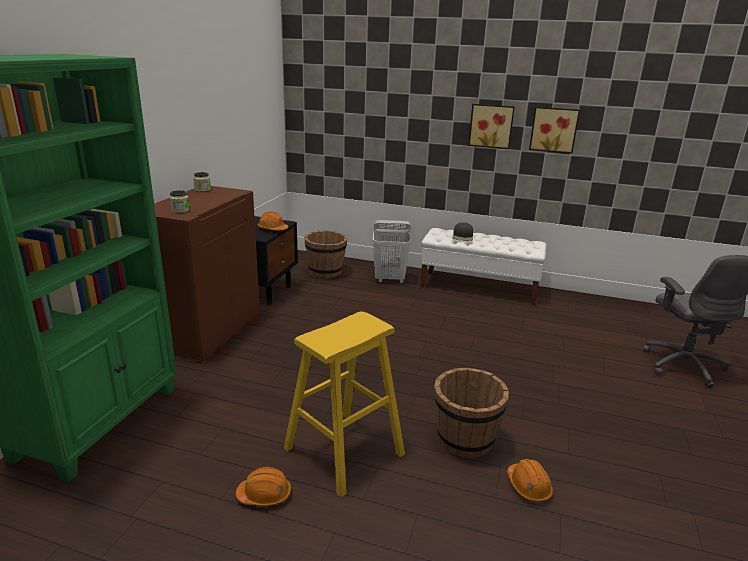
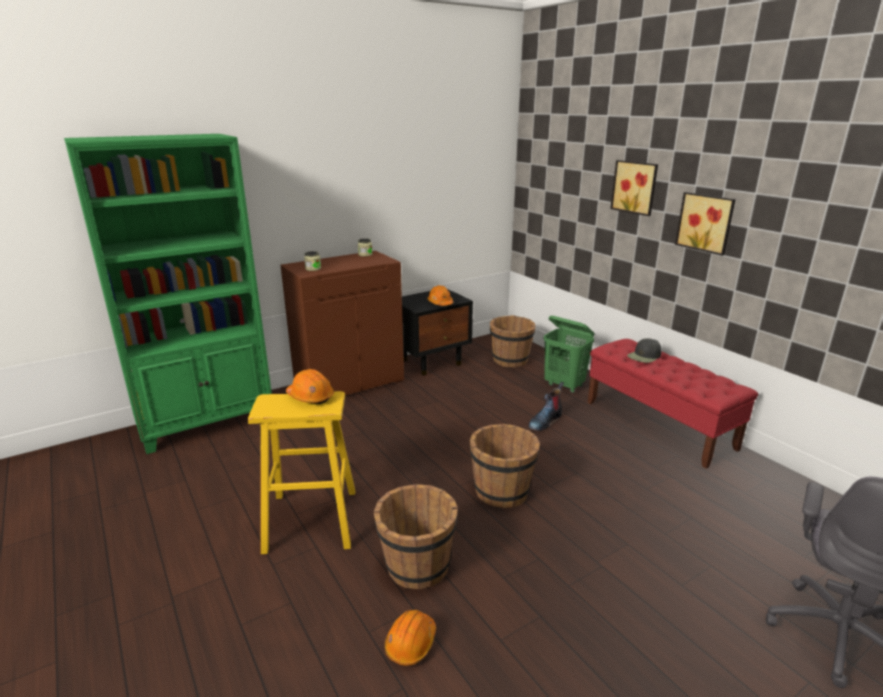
camera: 40 degrees right, 0 degrees up
orange hard hat [236,467,291,506] -> orange hard hat moved to [286,369,334,405]
white laundry basket [373,220,411,283] -> green laundry basket [543,316,595,393]
white bench [420,228,546,305] -> red bench [588,339,758,469]
picture [529,107,580,154] -> picture moved to [610,160,658,216]
none -> brown bucket [470,424,540,508]
none -> boot [529,382,564,431]

